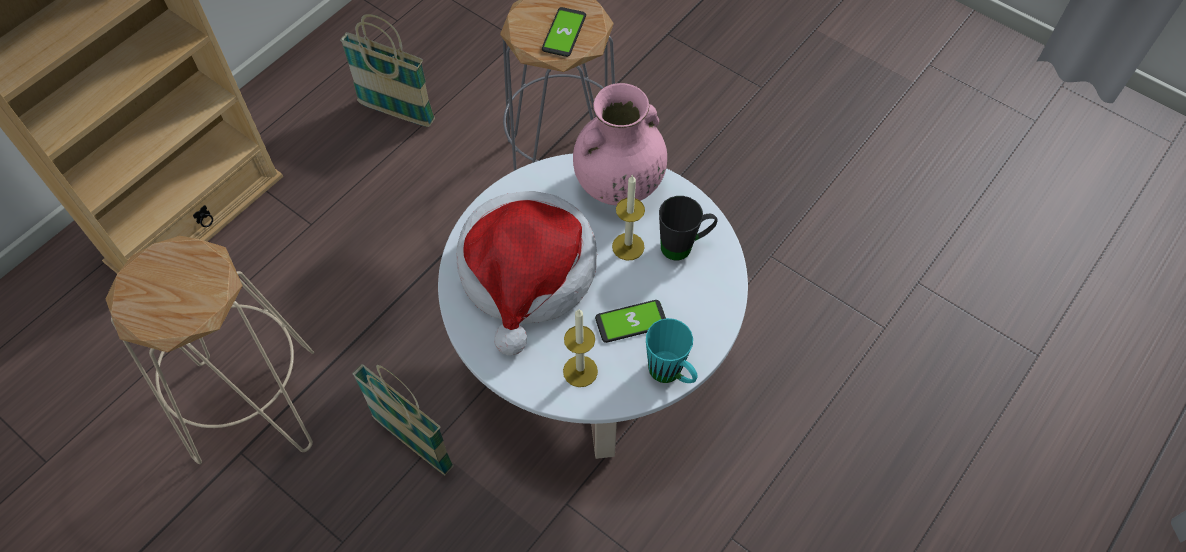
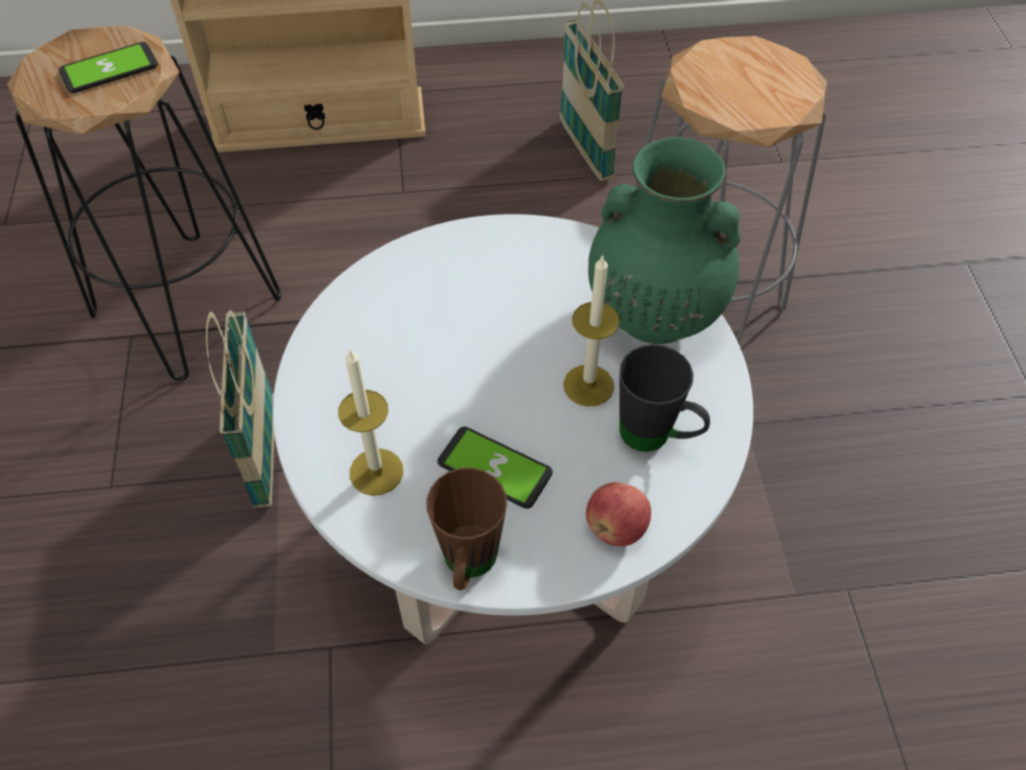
camera: 45 degrees right, 5 degrees down
beige stool [105,236,314,464] -> black stool [7,26,281,381]
hat [456,191,597,356] -> none
phone [542,7,586,57] -> phone moved to [59,42,158,93]
pink vase [573,83,667,206] -> green vase [588,137,740,344]
turquoise mug [646,318,698,383] -> brown mug [426,468,507,591]
none -> apple [586,482,651,546]

